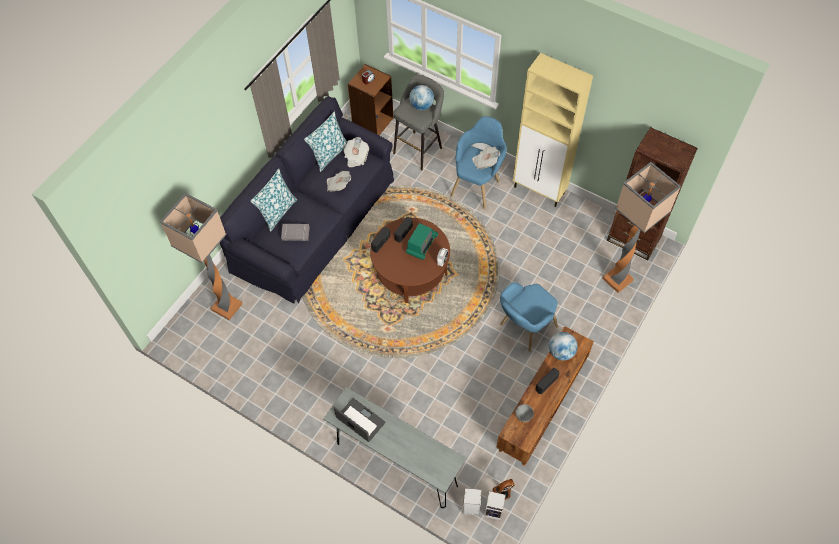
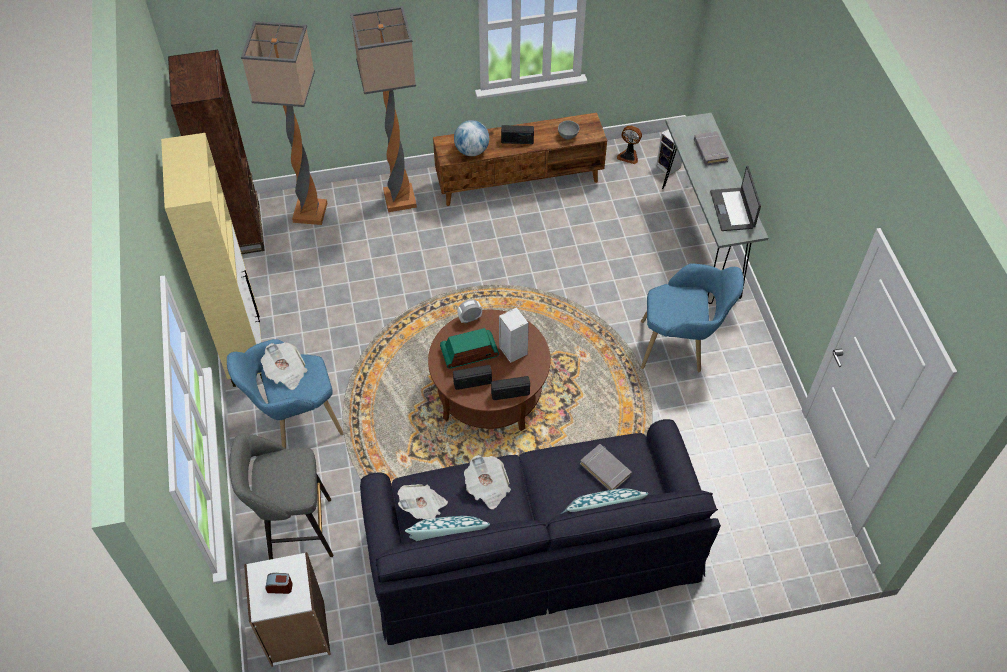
camera: 135 degrees left, 5 degrees down
floor lamp [160,193,242,320] -> floor lamp moved to [350,6,417,212]
brown bookcase [347,64,394,135] -> white bookcase [244,552,331,667]
globe [409,85,434,110] -> none
speaker [484,491,506,520] -> speaker moved to [499,307,529,363]
blue armchair [500,282,558,352] -> blue armchair moved to [641,264,744,372]
none -> grey book [694,131,729,165]

